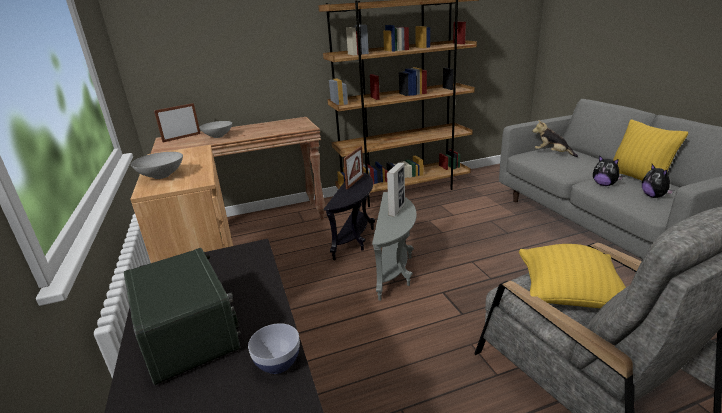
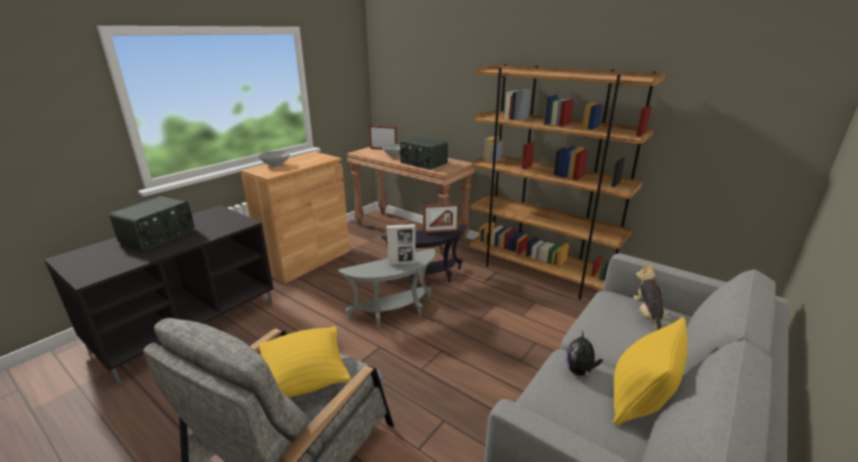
camera: 55 degrees right, 0 degrees up
bowl [248,323,300,374] -> none
plush toy [642,164,674,198] -> none
none -> radio [400,136,448,170]

